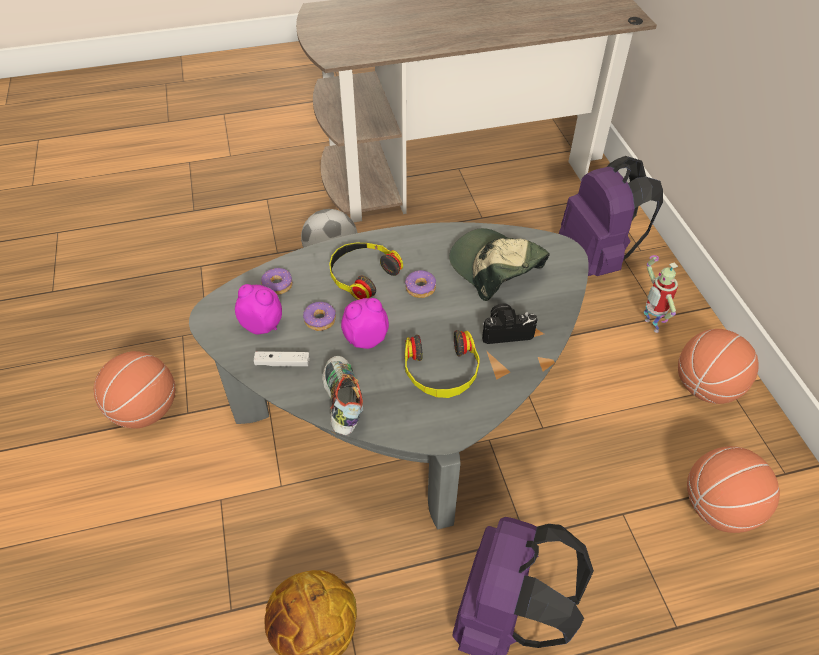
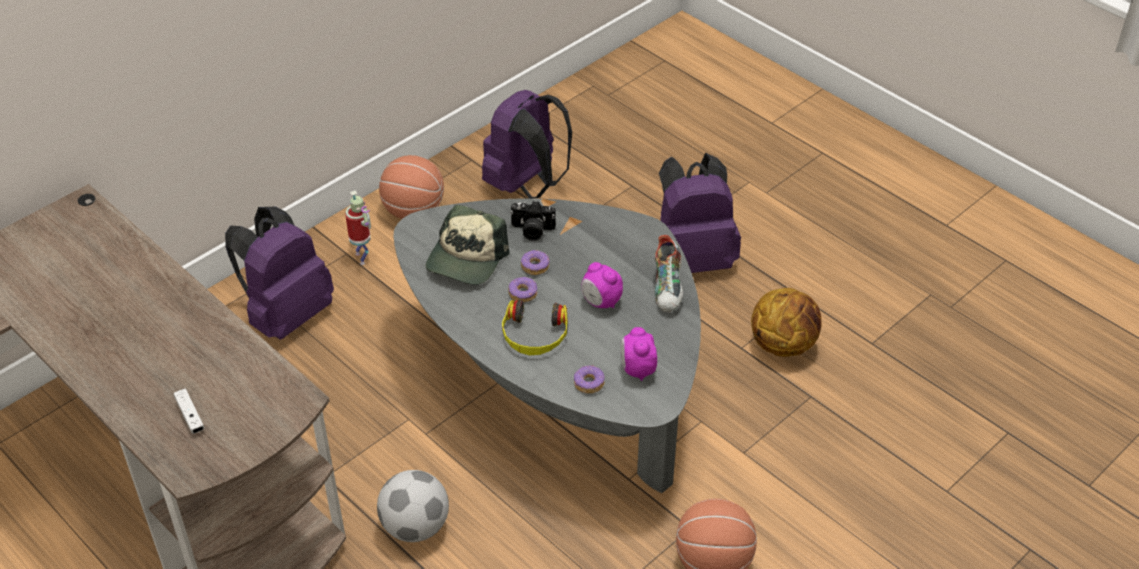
camera: 120 degrees left, 5 degrees down
white game controller [253,351,310,367] -> white game controller moved to [173,389,205,434]
donut [303,302,336,331] -> donut moved to [521,250,550,275]
shoe [322,356,363,436] -> shoe turned 45 degrees counterclockwise [655,235,683,312]
headphones [405,330,480,398] -> none
camera [482,303,538,344] -> camera turned 45 degrees counterclockwise [510,201,556,241]
toy robot [644,255,678,333] -> toy robot turned 60 degrees counterclockwise [345,190,371,265]
basketball [687,446,780,533] -> purple backpack [482,90,572,199]

